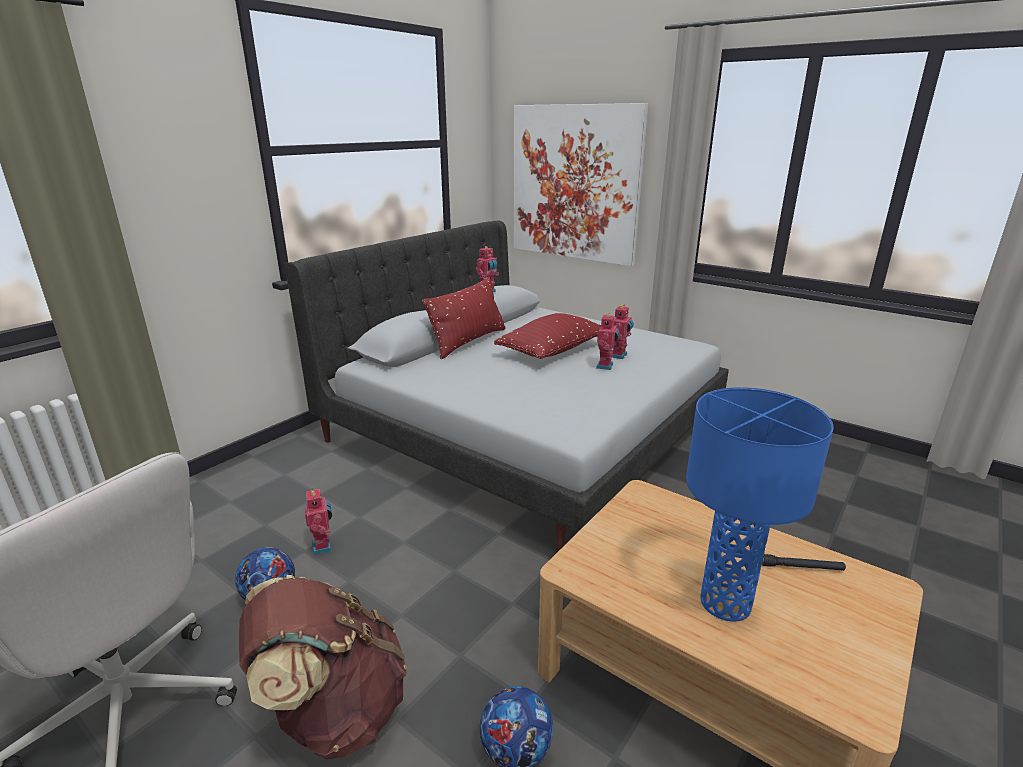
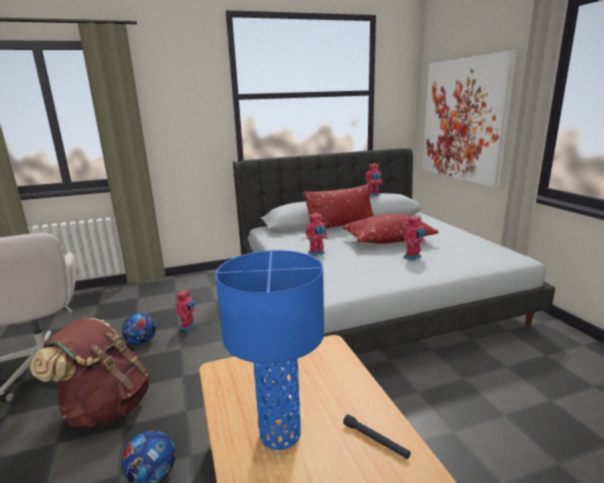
camera: 35 degrees right, 5 degrees down
toy robot [612,305,634,359] -> toy robot moved to [305,213,328,256]

